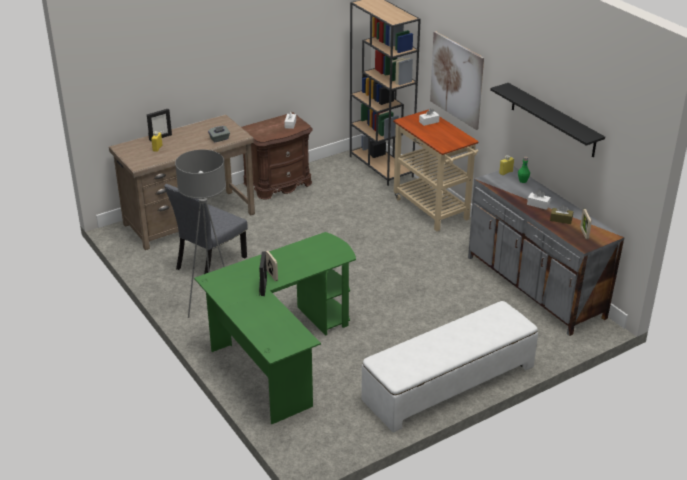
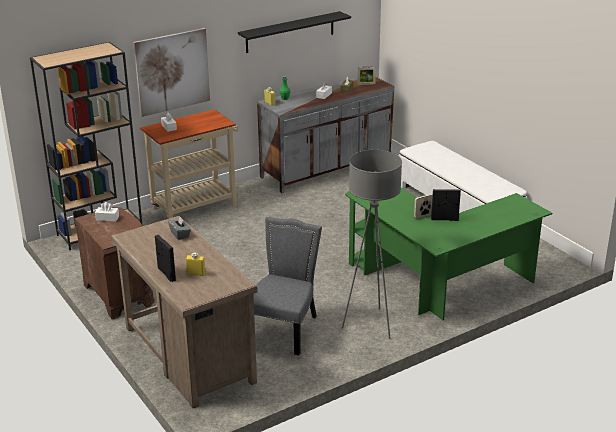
camera: 90 degrees left, 5 degrees down
grey chair [164,184,248,274] -> grey chair turned 105 degrees counterclockwise [253,217,322,355]

